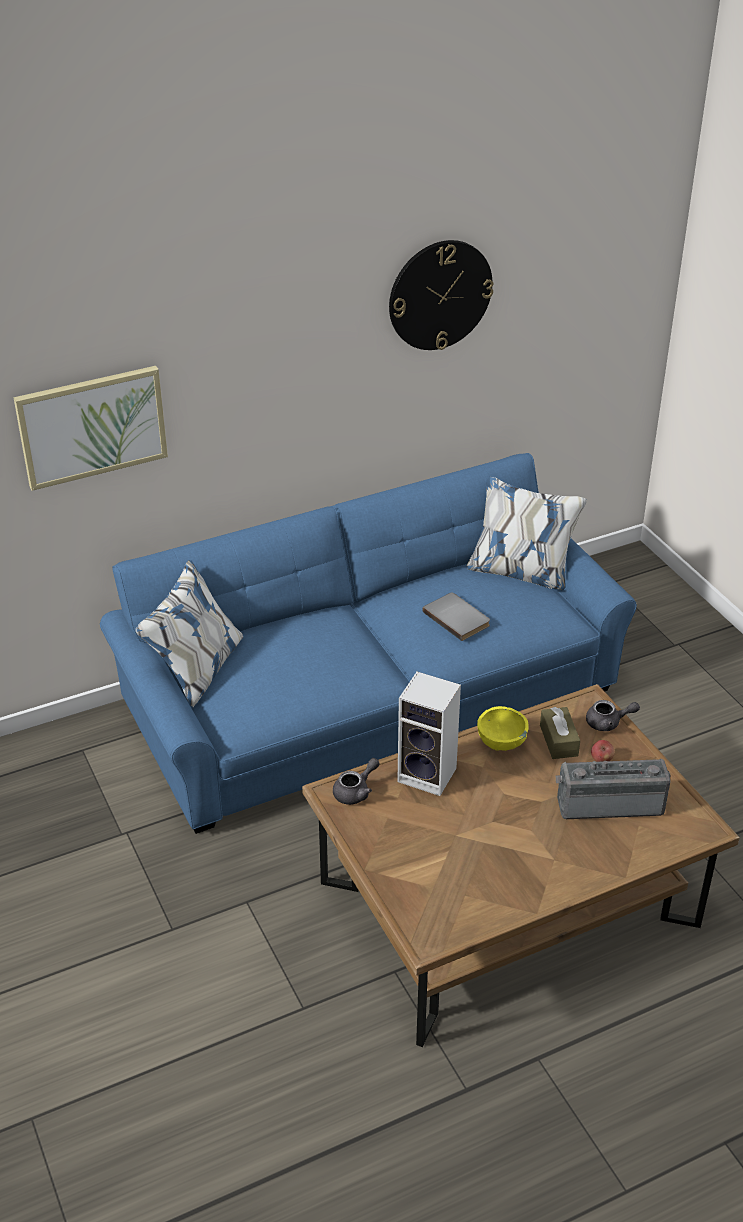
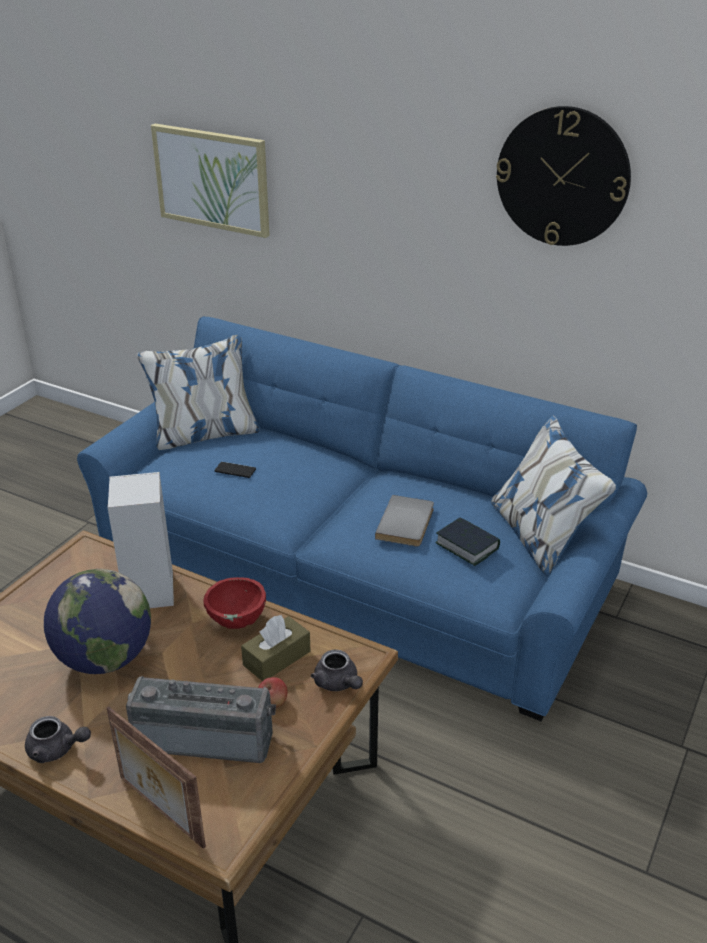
camera: 55 degrees right, 5 degrees down
grey teapot [333,758,379,805] -> grey teapot moved to [25,716,91,763]
yellow bowl [477,706,529,751] -> red bowl [204,577,266,629]
radio [556,758,671,819] -> radio turned 45 degrees counterclockwise [126,676,276,763]
none -> globe [44,569,151,674]
none -> picture frame [107,706,206,849]
none -> phone [214,462,256,478]
none -> book [435,517,500,566]

